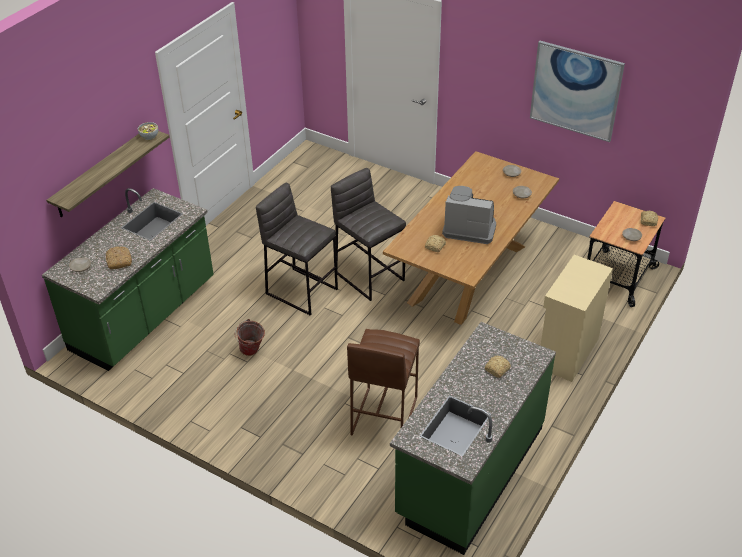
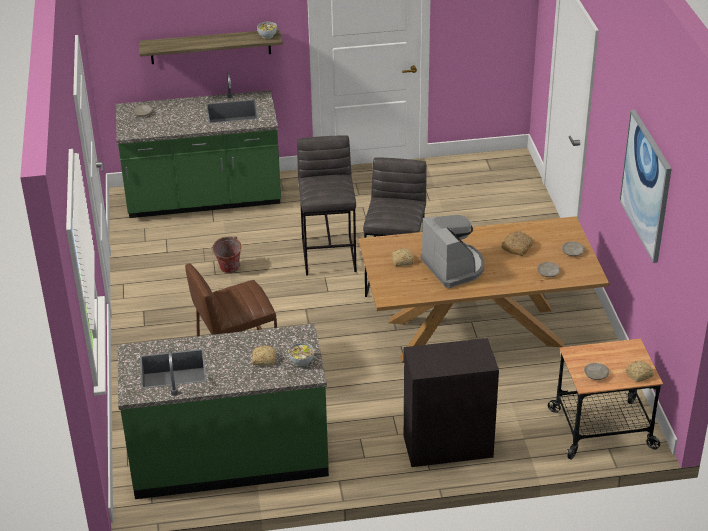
camera: 50 degrees right, 5 degrees down
bread [106,246,132,269] -> bread moved to [501,231,533,256]
beige cabinet [541,255,613,382] -> black cabinet [404,338,499,467]
none -> bowl [289,343,314,366]

